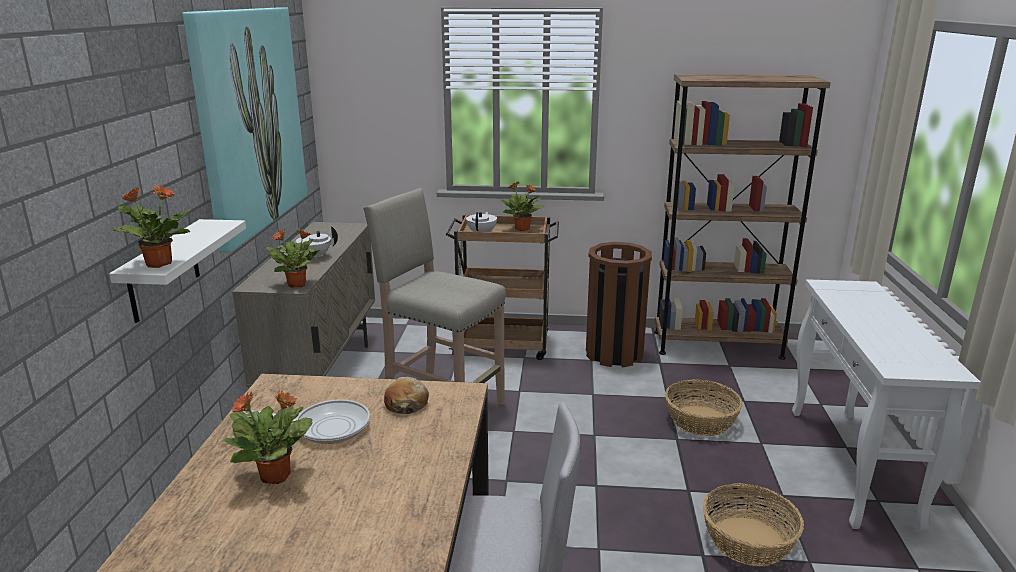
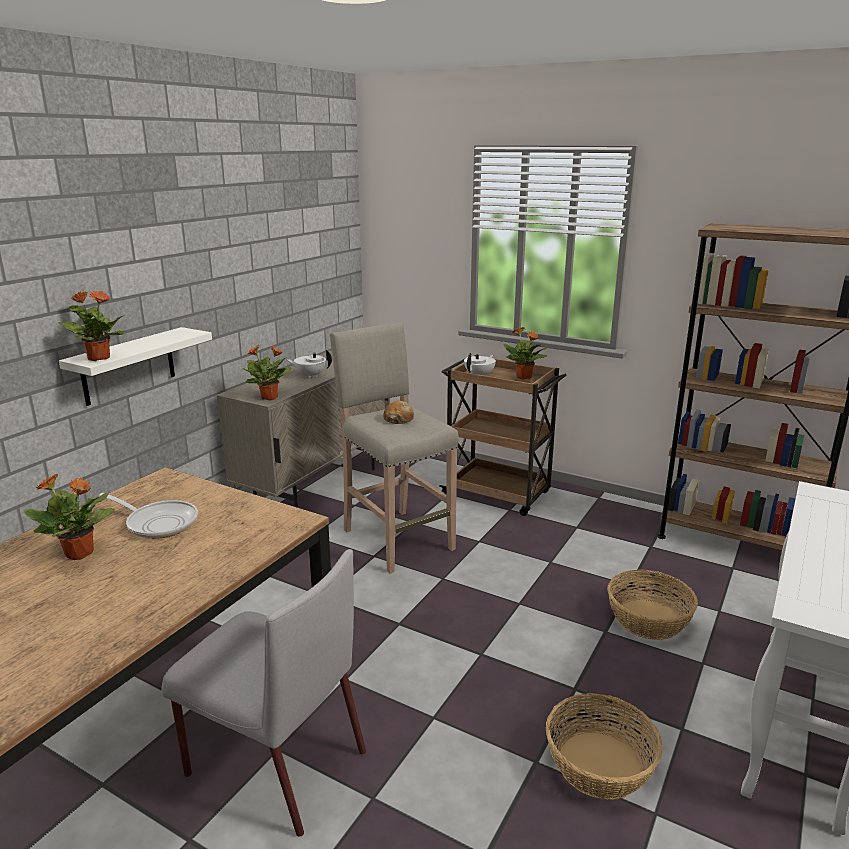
camera: 25 degrees right, 0 degrees up
picture [182,7,308,253] -> none
bread [384,377,429,414] -> bread moved to [383,401,414,424]
brown trash can [586,242,652,367] -> none

